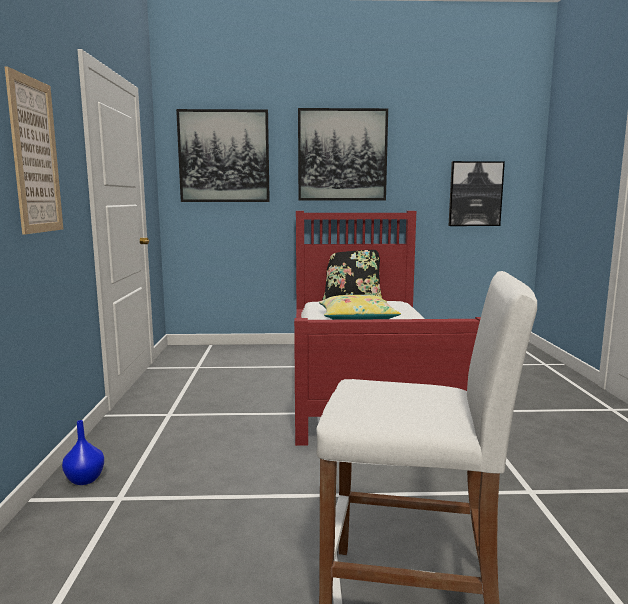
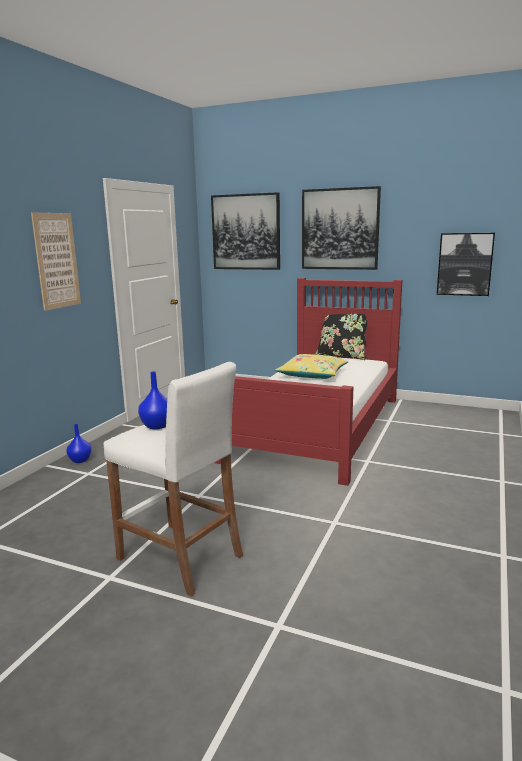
camera: 25 degrees right, 5 degrees up
none -> blue vase [138,371,167,429]

